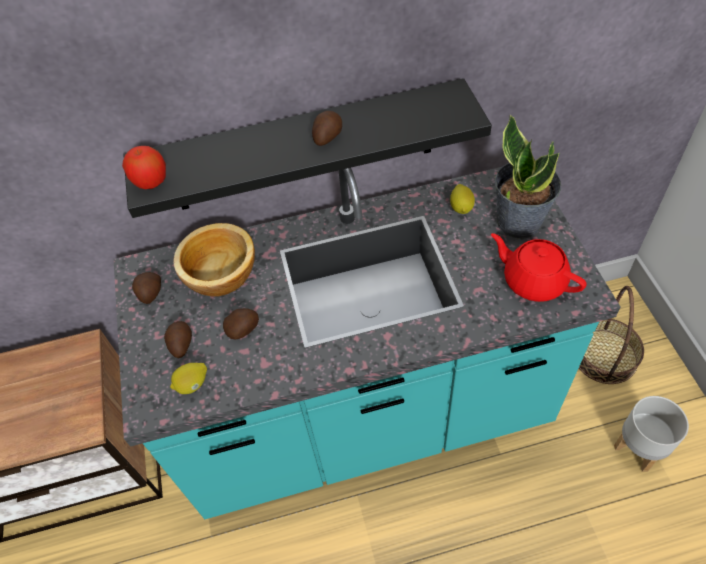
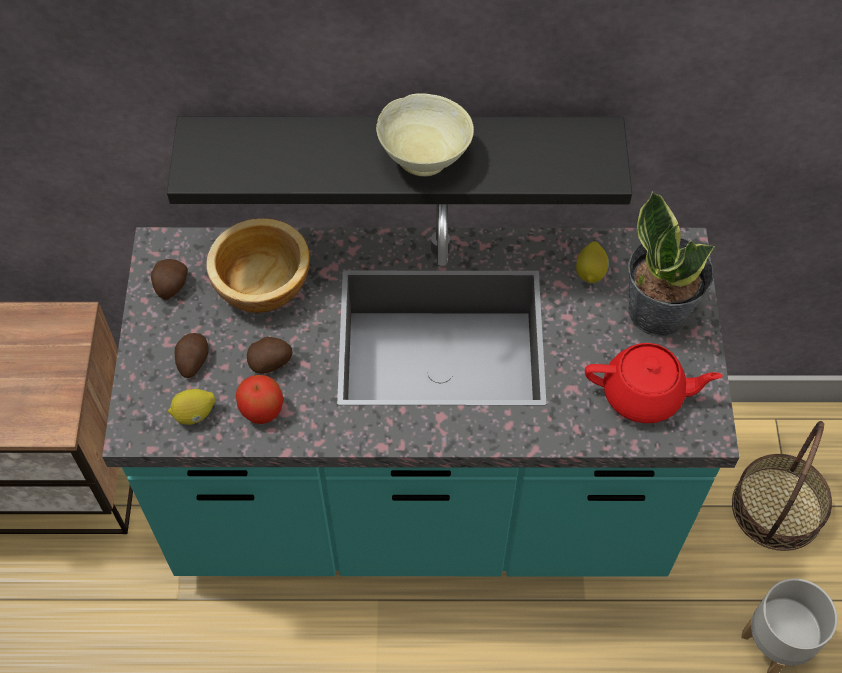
camera: 10 degrees right, 5 degrees up
apple [122,146,166,189] -> apple moved to [236,375,284,424]
potato [312,111,342,146] -> beige bowl [376,93,474,176]
red teapot [491,233,586,302] -> red teapot turned 135 degrees clockwise [585,343,723,423]

